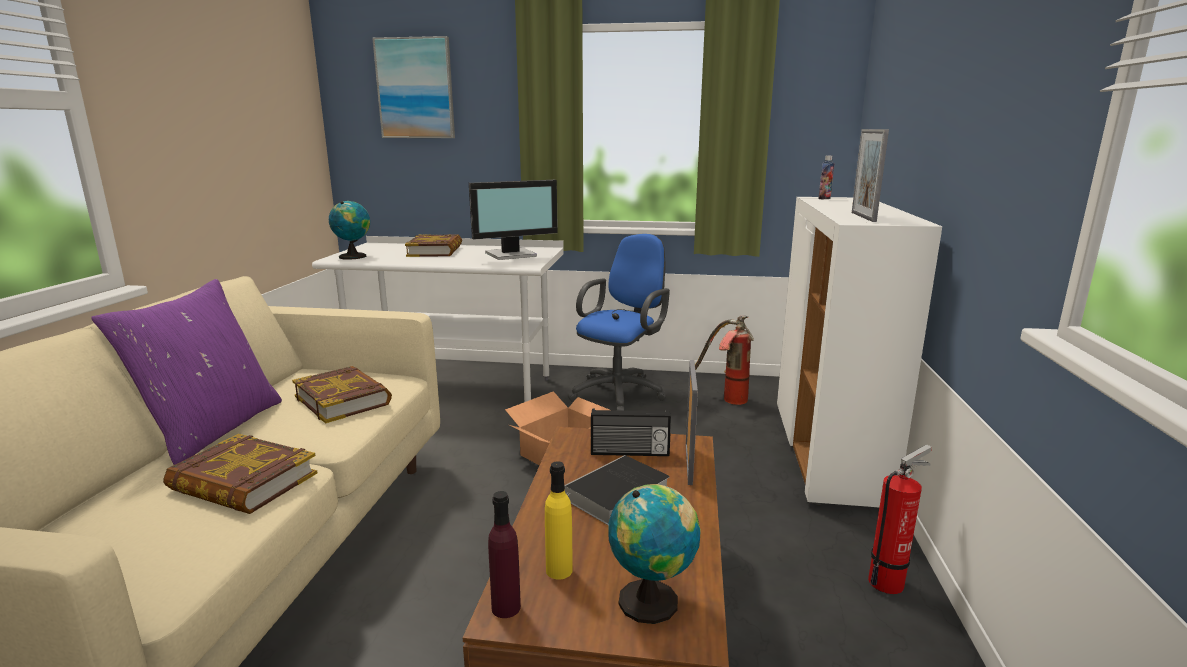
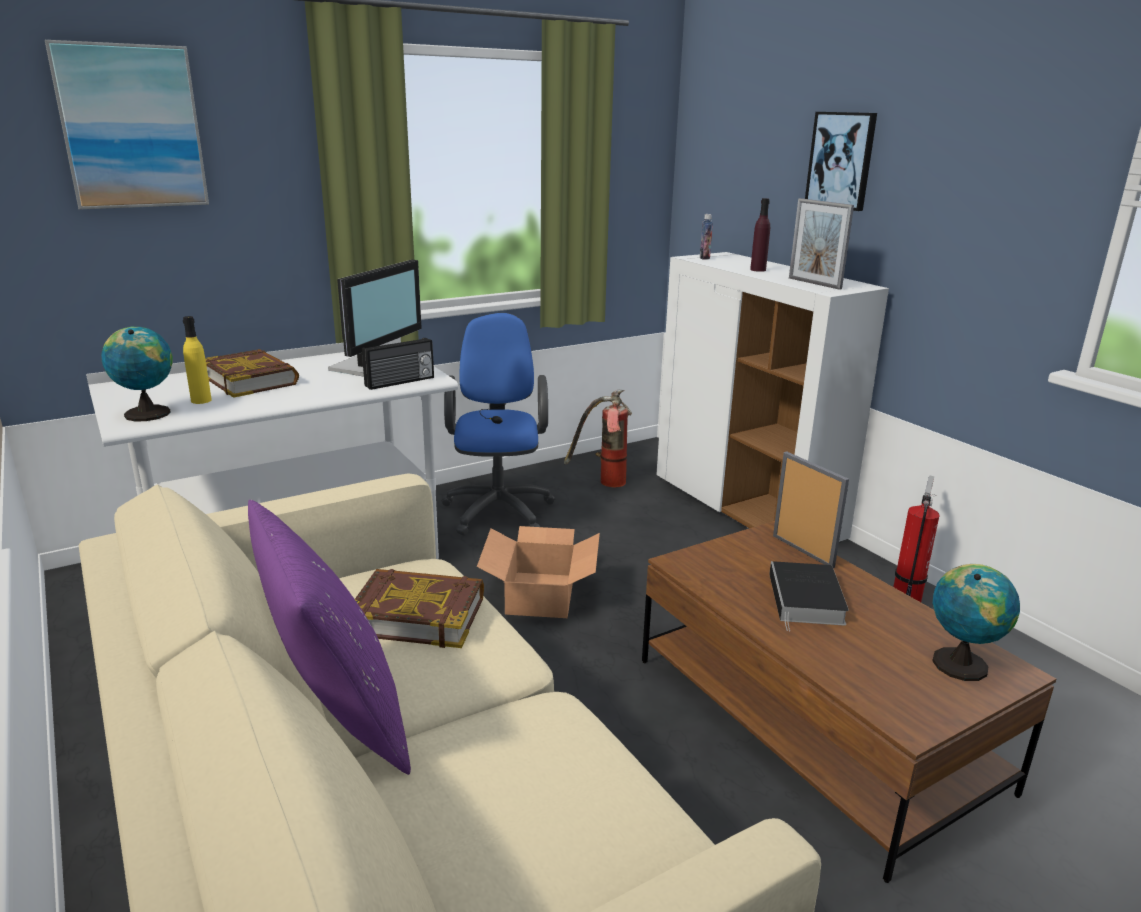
camera: 40 degrees left, 5 degrees up
book [163,434,317,514] -> none
purple bottle [488,491,521,618] -> purple bottle moved to [750,198,770,272]
yellow bottle [545,461,573,580] -> yellow bottle moved to [183,316,212,404]
radio [591,409,671,456] -> radio moved to [362,338,434,390]
none -> picture [805,112,877,211]

